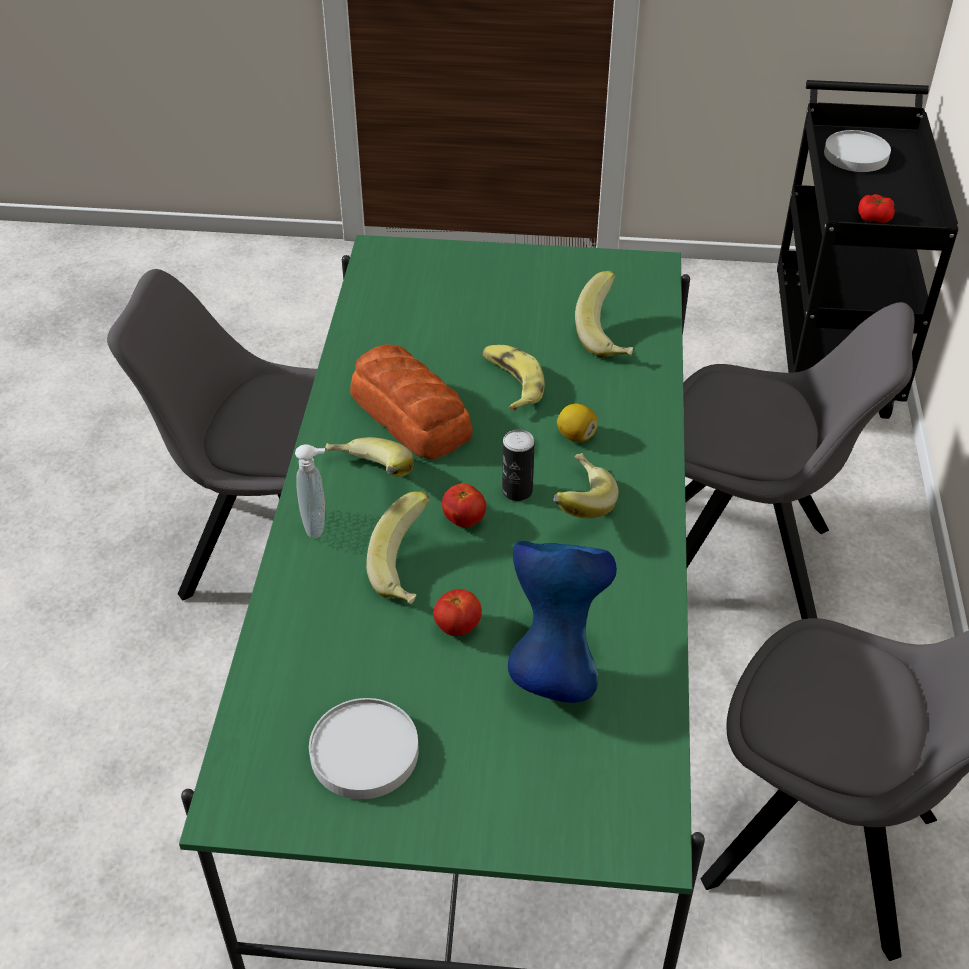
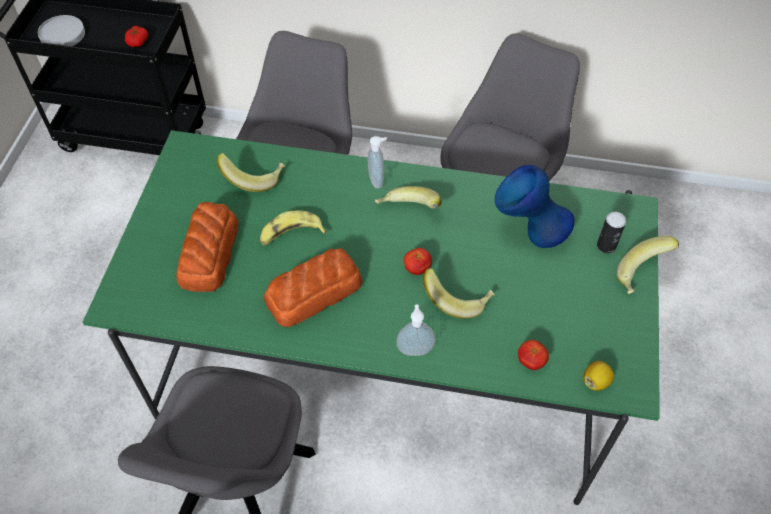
camera: 85 degrees left, 10 degrees up
white plate [309,698,419,799] -> none
banana [325,437,414,477] -> banana moved to [617,236,679,294]
tomato [433,589,482,636] -> tomato moved to [518,340,549,370]
can [502,429,535,501] -> can moved to [597,212,626,253]
lemon [557,404,598,442] -> lemon moved to [584,361,614,391]
none -> bread [176,202,238,292]
none -> soap dispenser [368,136,387,189]

